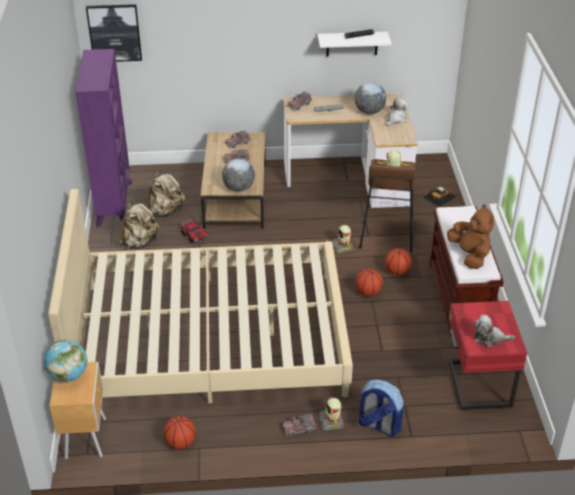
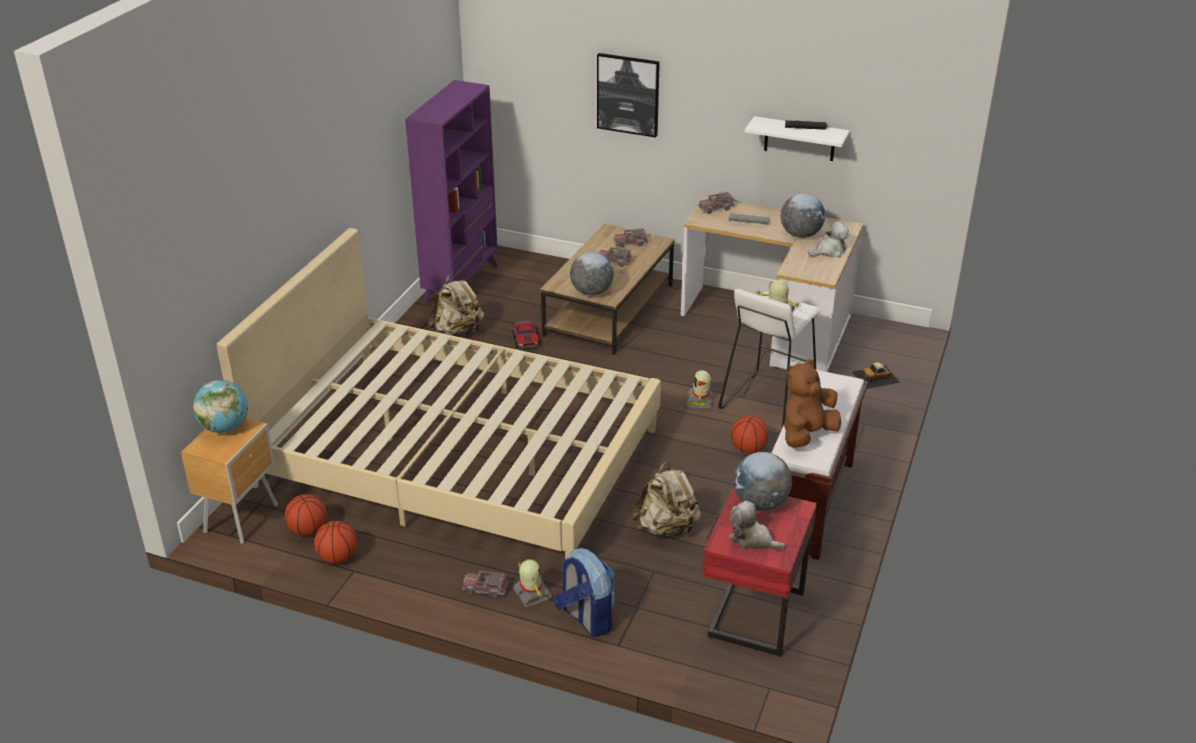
camera: 25 degrees right, 5 degrees down
picture [86,4,142,62] -> picture moved to [597,53,660,138]
beige backpack [145,170,185,217] -> beige backpack moved to [632,462,701,538]
toy robot [319,397,344,430] -> toy robot turned 135 degrees clockwise [513,559,553,607]
basketball [355,269,383,296] -> basketball moved to [285,494,327,536]
brown stool [359,159,415,253] -> white stool [718,289,820,427]
brown plush toy [447,204,494,269] -> brown plush toy turned 135 degrees counterclockwise [784,359,841,448]
none -> globe [733,452,792,511]

